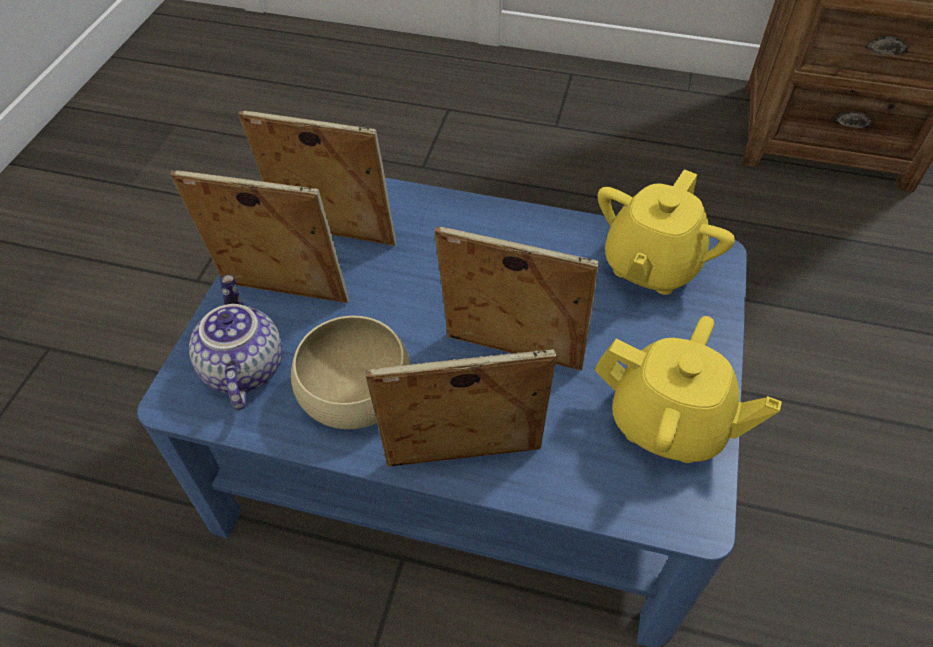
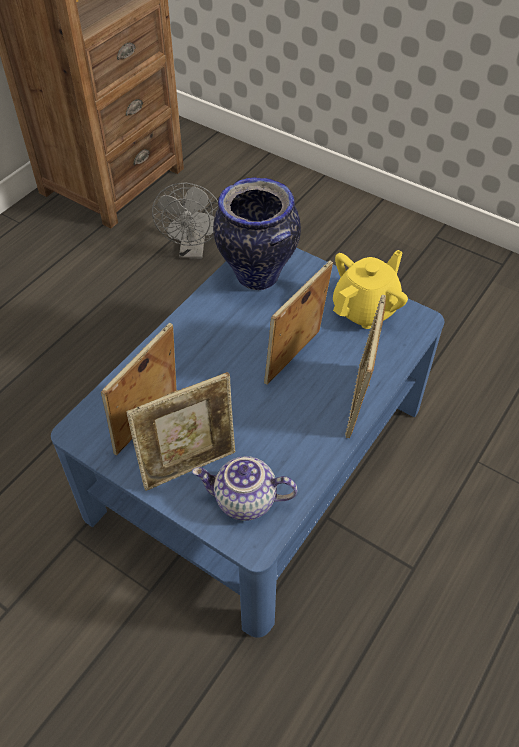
camera: 70 degrees left, 0 degrees up
picture frame [170,170,349,303] -> picture frame turned 150 degrees counterclockwise [126,372,235,491]
beige bowl [291,316,411,429] -> none
yellow teapot [598,169,735,295] -> vase [213,178,301,290]
none -> grey fan [152,183,218,259]

